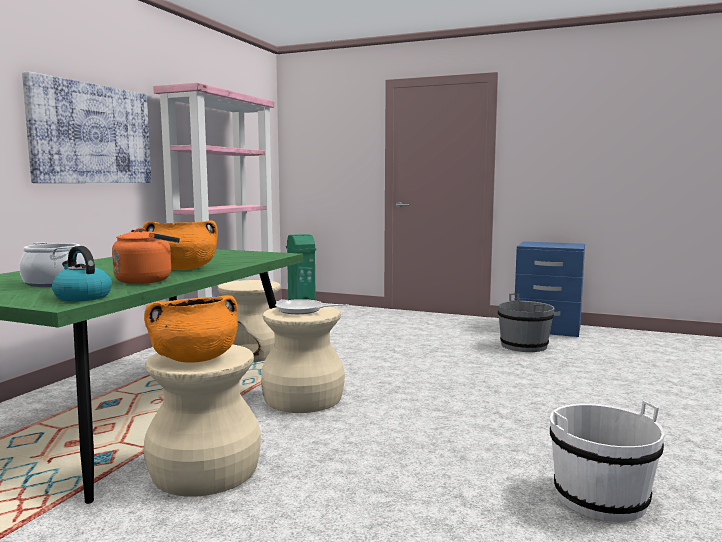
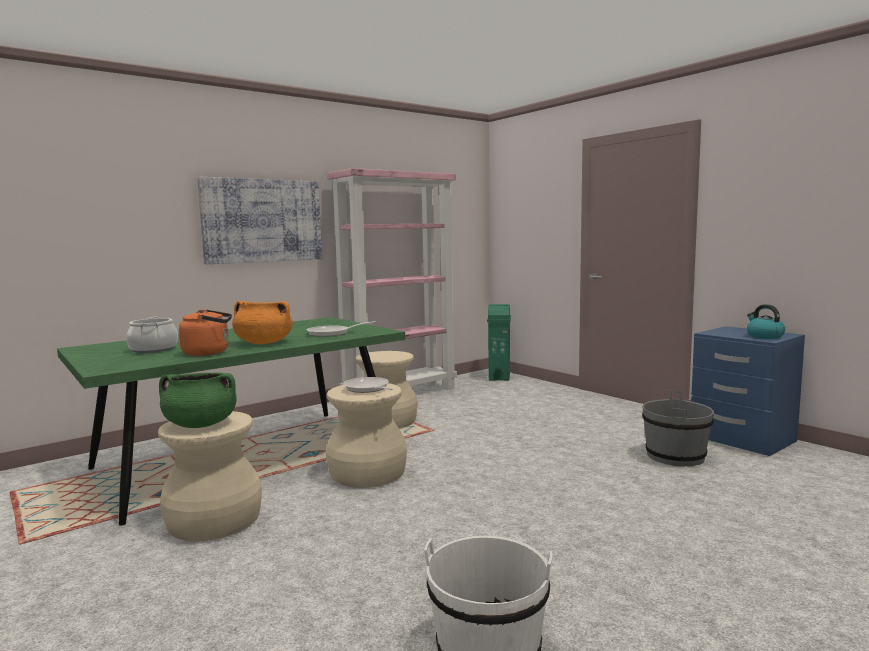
camera: 30 degrees right, 0 degrees up
kettle [52,246,112,302] -> kettle moved to [747,304,785,339]
orange cooking pot [144,295,238,363] -> green cooking pot [159,373,237,428]
none -> frying pan [306,321,376,337]

